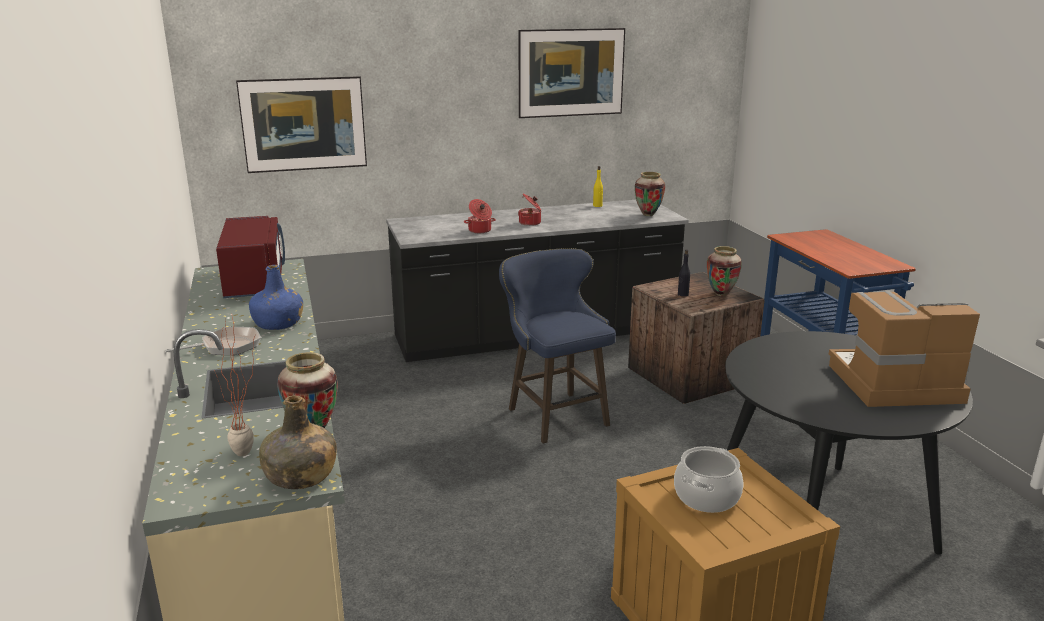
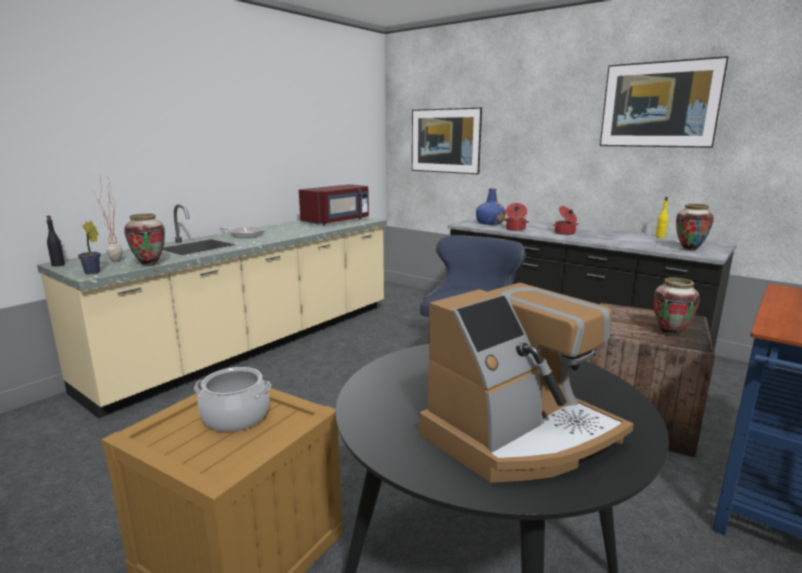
camera: 55 degrees right, 5 degrees down
blue bottle [249,265,303,330] -> blue bottle moved to [476,188,506,225]
green bottle [259,395,337,489] -> potted plant [78,221,101,274]
black bottle [678,250,690,297] -> black bottle moved to [46,216,65,267]
coffee machine [829,291,980,407] -> coffee machine turned 90 degrees clockwise [419,283,634,483]

